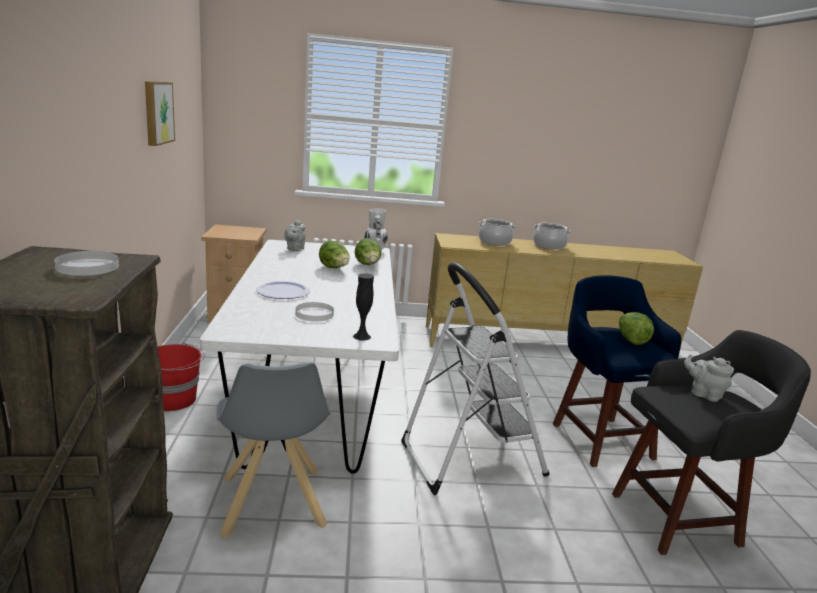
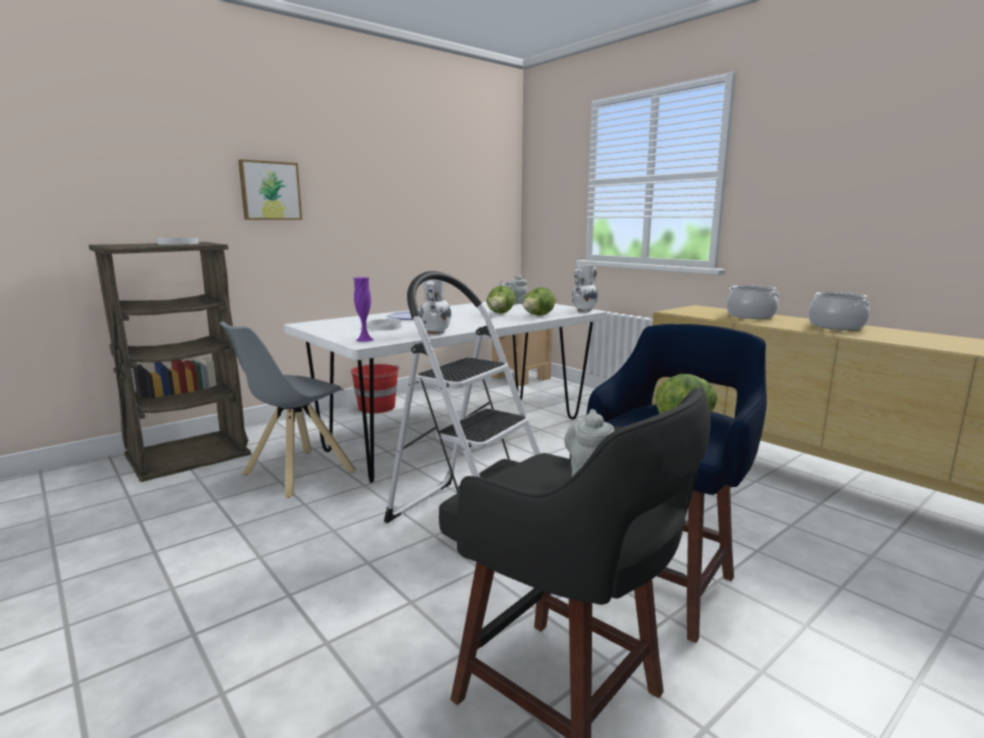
camera: 55 degrees right, 5 degrees down
picture [145,81,175,146] -> picture moved to [238,159,302,220]
black vase [353,273,374,341] -> purple vase [353,277,374,342]
none -> white vase [419,279,451,334]

